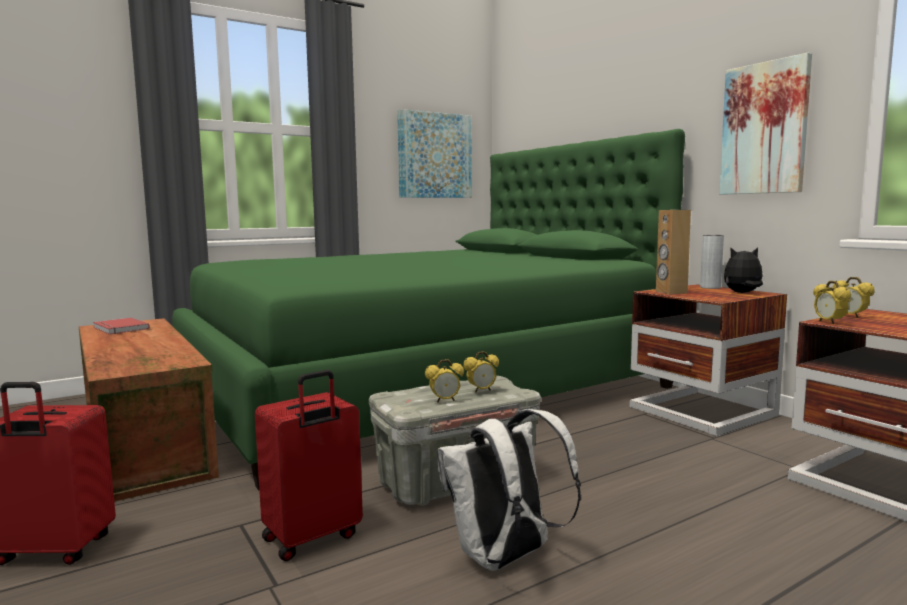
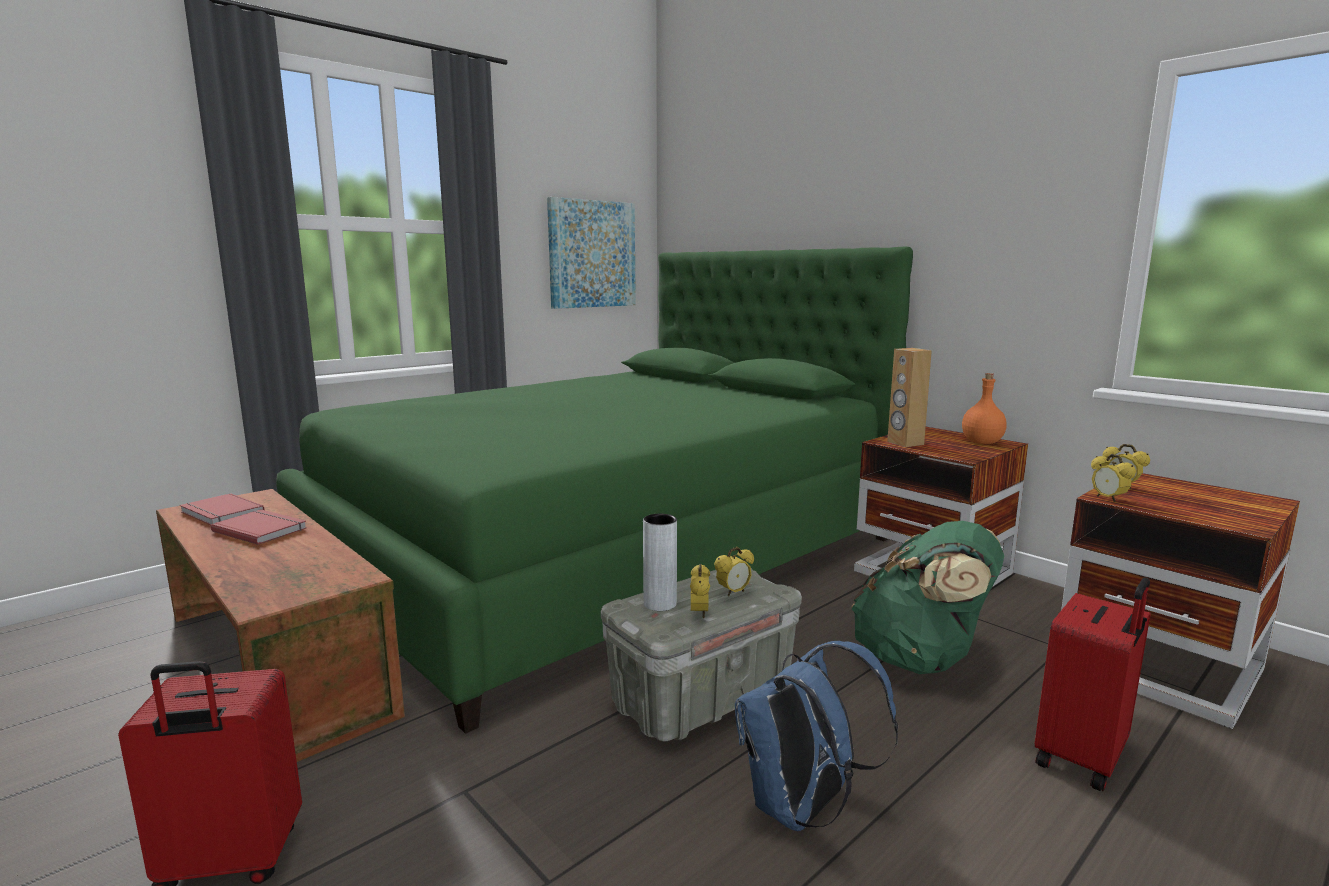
camera: 10 degrees left, 5 degrees up
red suitcase [255,370,363,561] -> red suitcase moved to [1035,578,1150,791]
alarm clock [425,359,464,403] -> alarm clock turned 60 degrees counterclockwise [690,564,710,618]
white backpack [437,409,581,571] -> blue backpack [735,641,898,831]
grey vase [700,235,724,289] -> grey vase moved to [643,514,677,611]
picture [719,53,812,195] -> none
plush toy [724,247,763,293] -> orange bottle [962,373,1007,444]
none -> red book [211,509,307,545]
none -> green backpack [851,521,1004,674]

